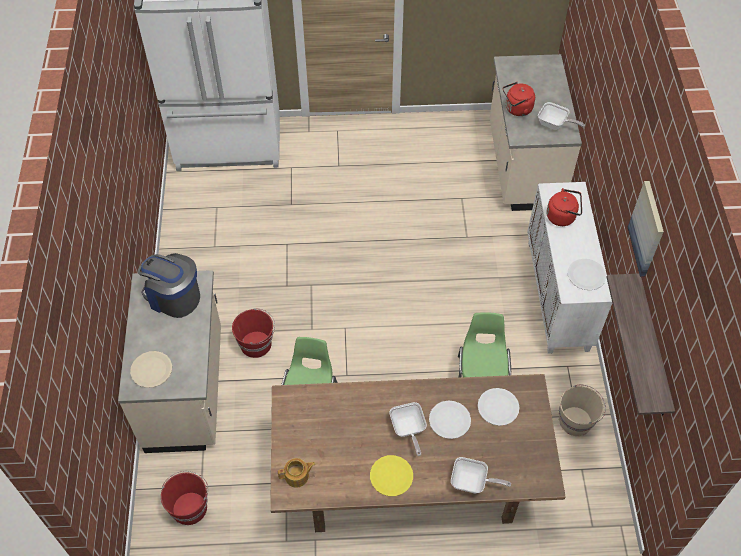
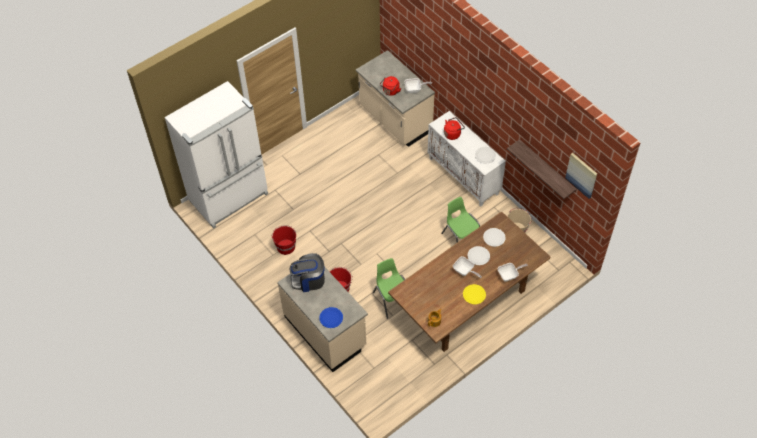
camera: 35 degrees left, 0 degrees up
beige plate [130,351,172,388] -> blue plate [319,307,343,328]
red bucket [161,471,208,525] -> red bucket moved to [272,225,296,255]
picture [628,181,664,277] -> picture moved to [565,153,597,199]

